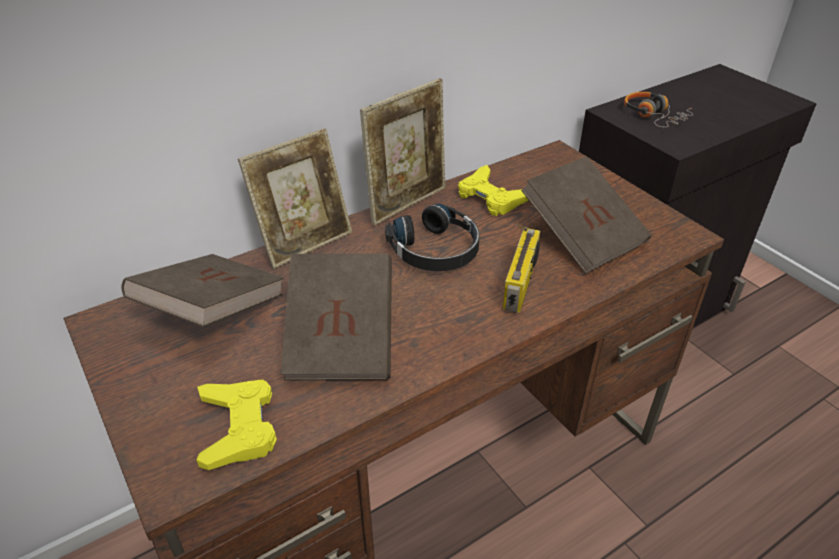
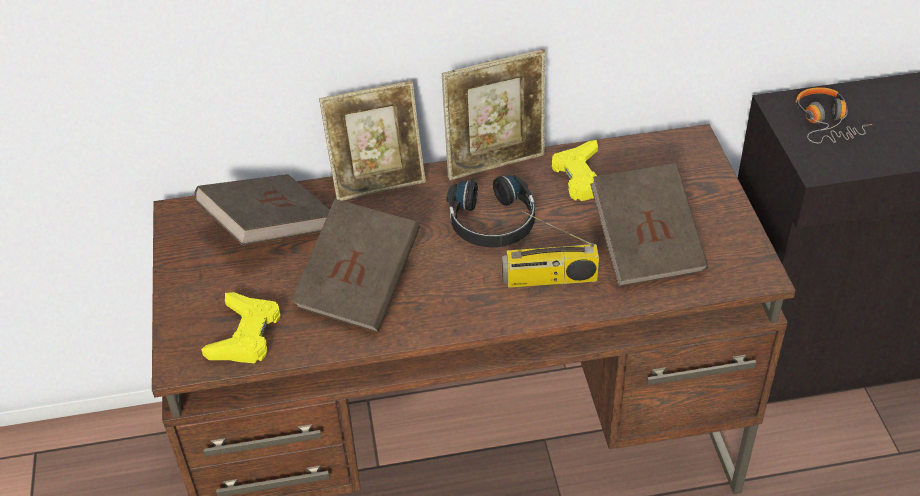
camera: 25 degrees right, 5 degrees up
radio [503,224,540,313] -> radio turned 45 degrees clockwise [502,211,599,288]

